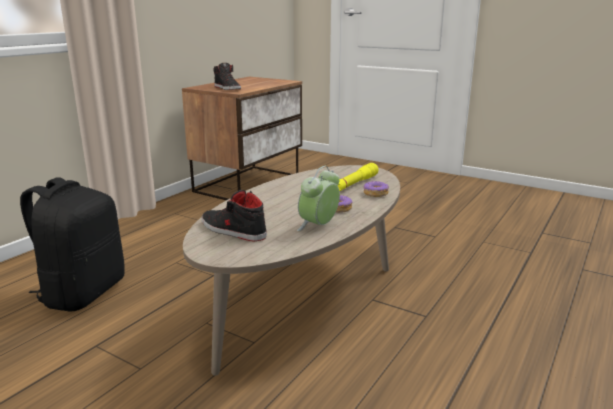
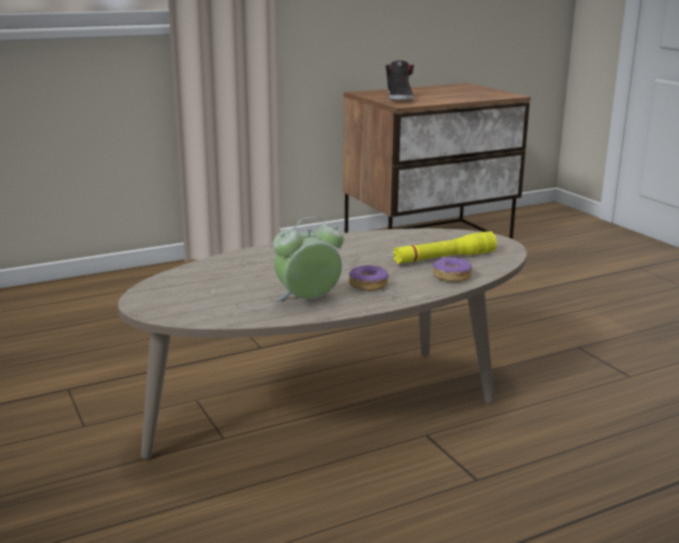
camera: 30 degrees right, 0 degrees up
black backpack [20,177,125,312] -> none
black shoe [202,190,267,242] -> none

